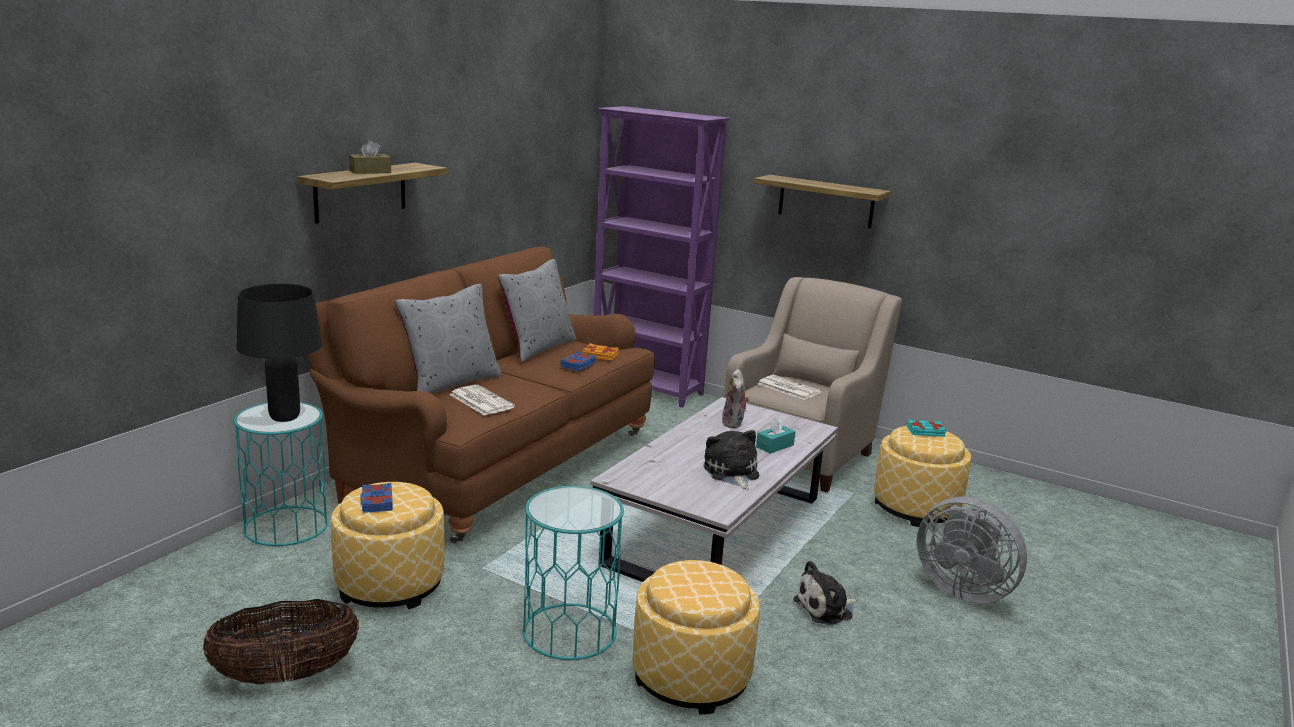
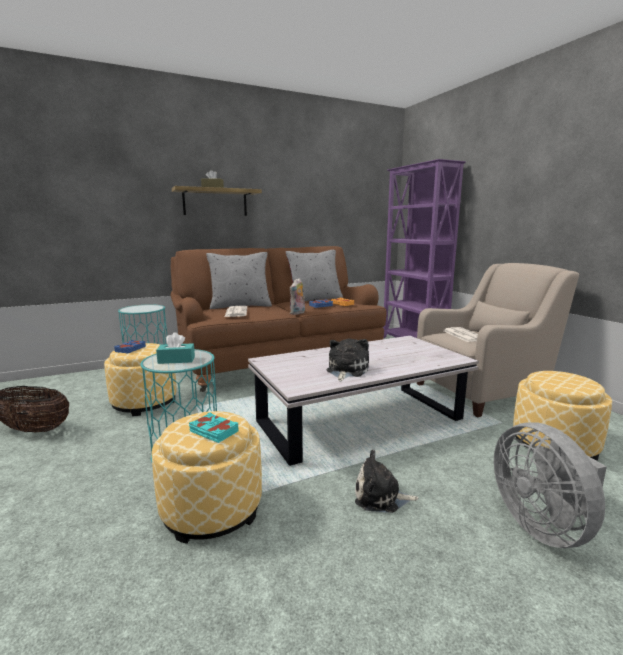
camera: 35 degrees right, 5 degrees down
black table lamp [237,283,322,422] -> none
plush toy [722,369,750,428] -> plush toy moved to [290,278,305,315]
shelf [754,175,891,228] -> none
turquoise tissue box [756,417,796,454] -> turquoise tissue box moved to [156,332,195,364]
turquoise book [907,419,947,437] -> turquoise book moved to [189,412,239,443]

